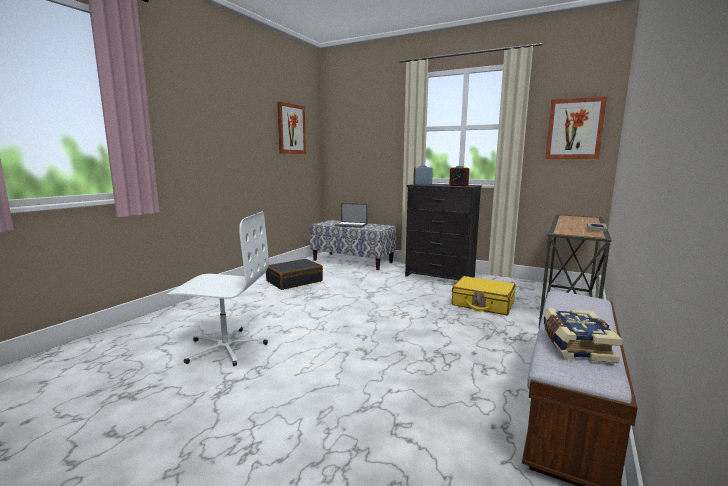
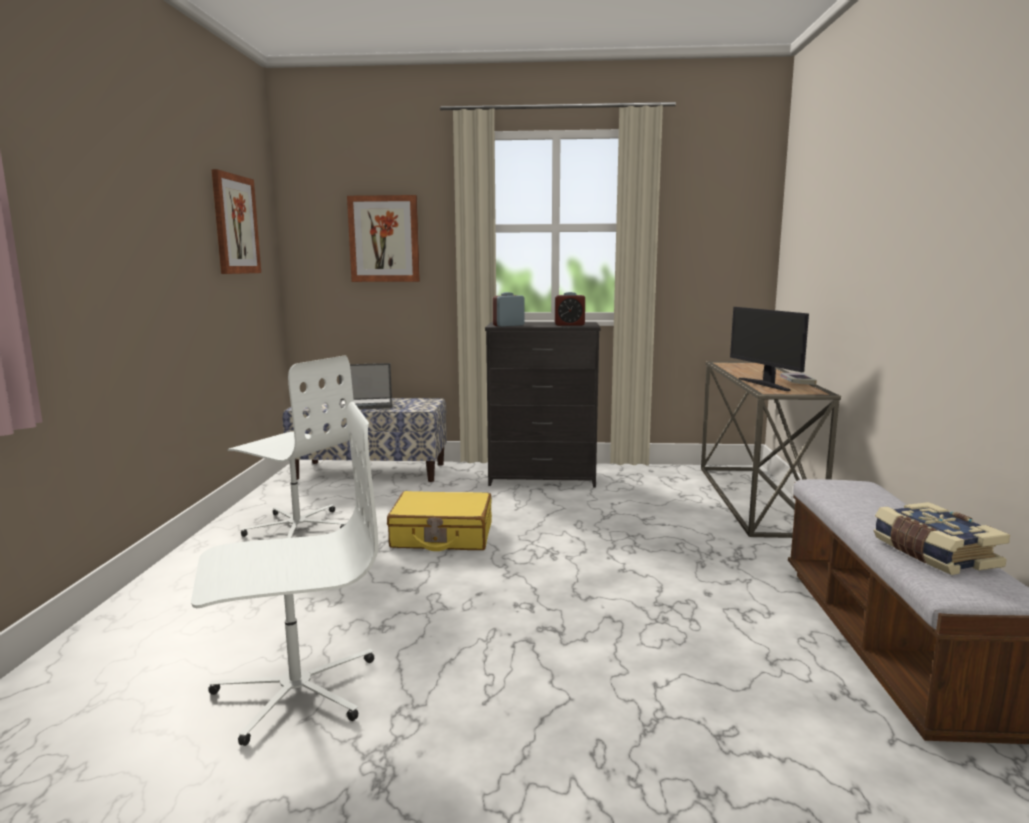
camera: 25 degrees left, 0 degrees up
black suitcase [266,259,323,290] -> white office chair [228,355,354,538]
yellow suitcase [452,276,516,315] -> yellow suitcase moved to [387,491,492,551]
picture [545,97,607,159] -> picture moved to [347,195,420,282]
none -> monitor [730,307,809,391]

